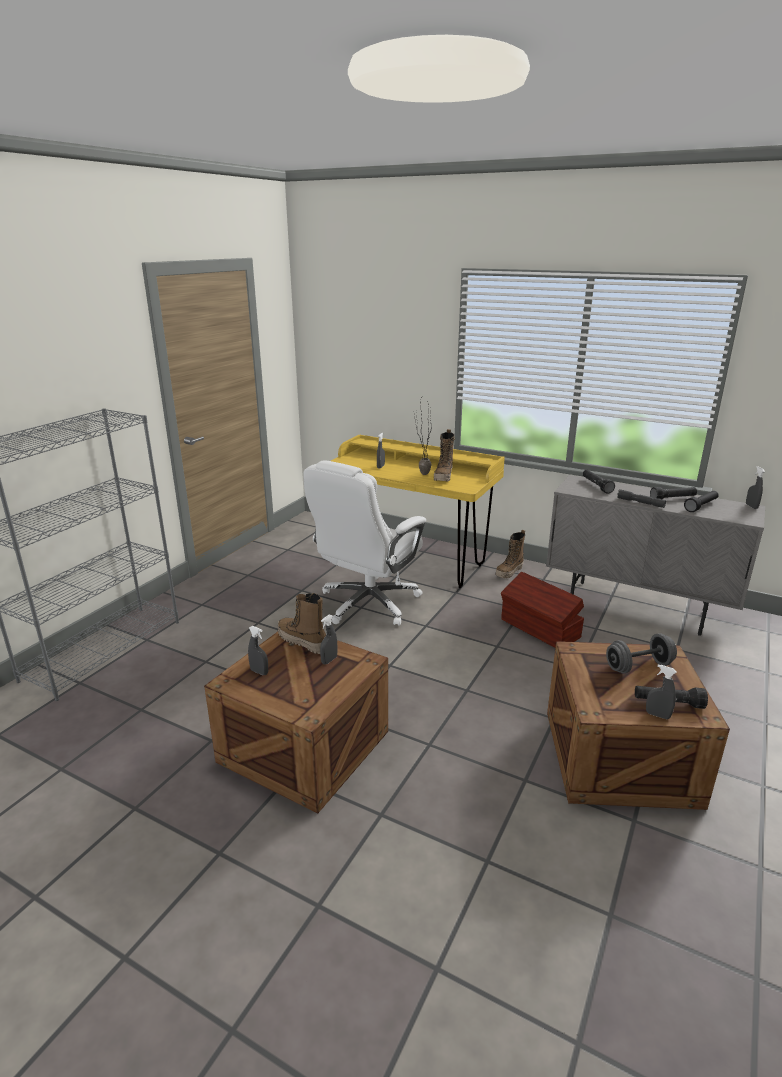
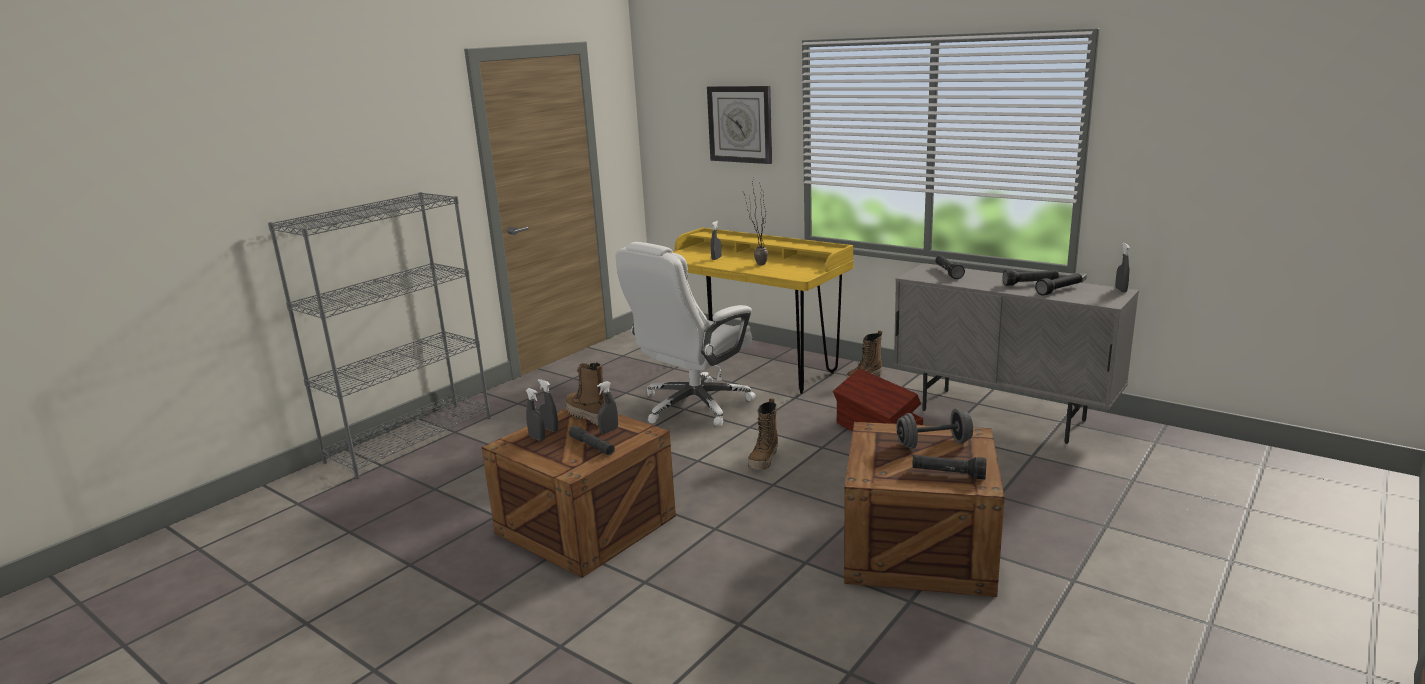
camera: 10 degrees right, 5 degrees down
boot [434,429,455,481] -> boot moved to [748,398,778,470]
grey flashlight [617,489,666,508] -> grey flashlight moved to [569,425,615,455]
grey spray bottle [646,664,677,719] -> grey spray bottle moved to [538,379,558,432]
none -> wall clock [707,86,772,164]

